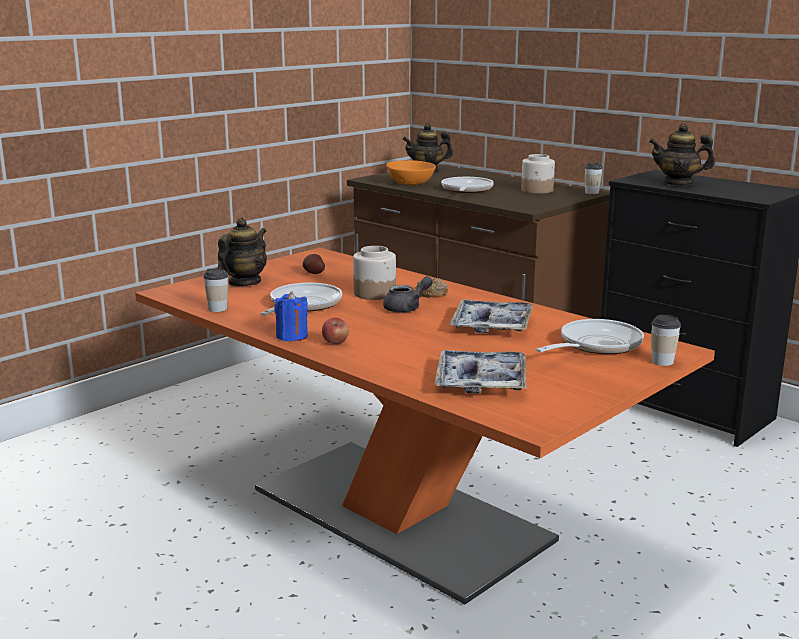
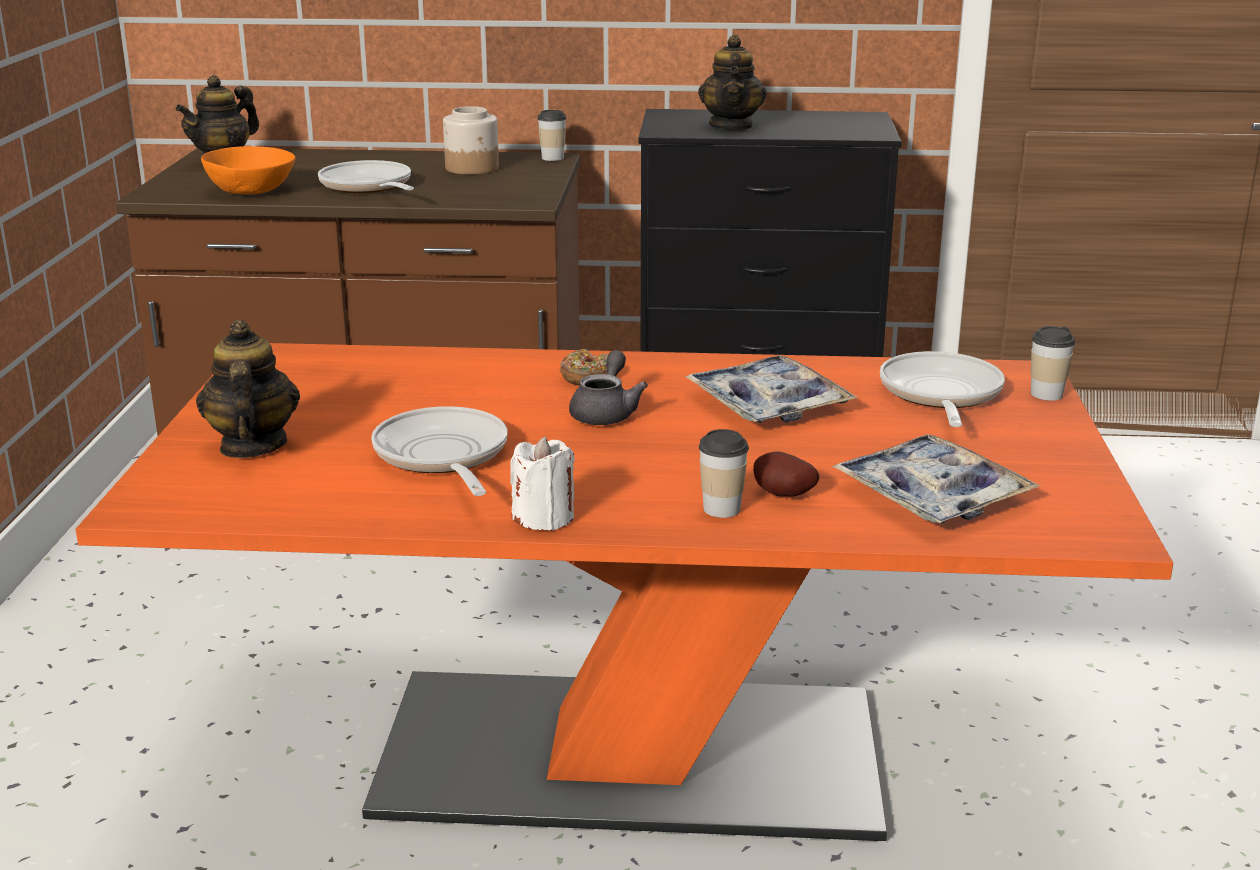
camera: 40 degrees left, 5 degrees up
cup [203,269,228,312] -> cup moved to [699,429,749,518]
blue candle [274,291,308,341] -> white candle [510,436,575,531]
potato [303,254,325,274] -> potato moved to [753,451,819,497]
apple [322,317,349,344] -> none
jar [353,246,396,300] -> none
teapot [649,123,715,186] -> teapot turned 60 degrees counterclockwise [698,35,767,131]

